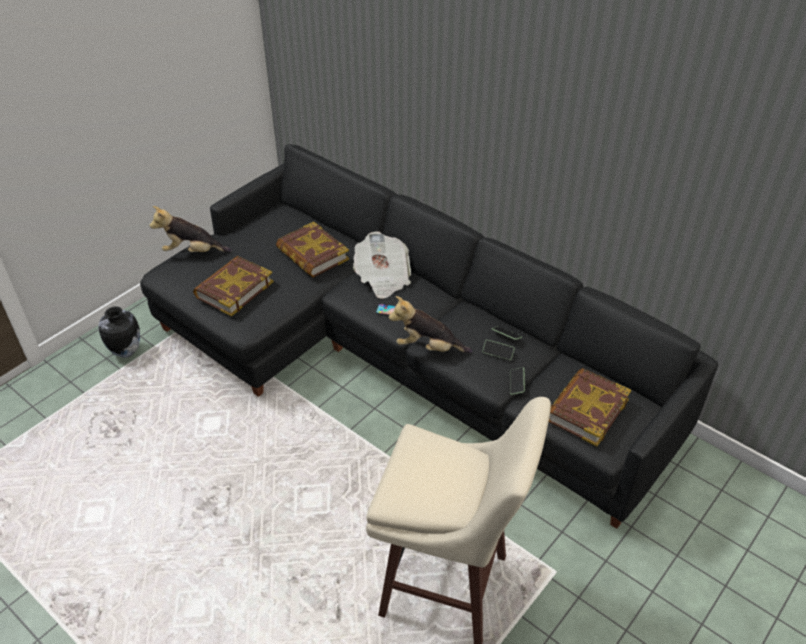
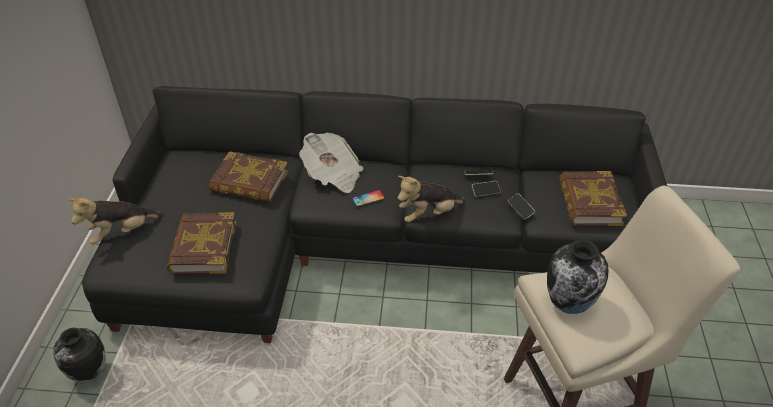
camera: 35 degrees left, 0 degrees up
none -> vase [547,239,608,314]

